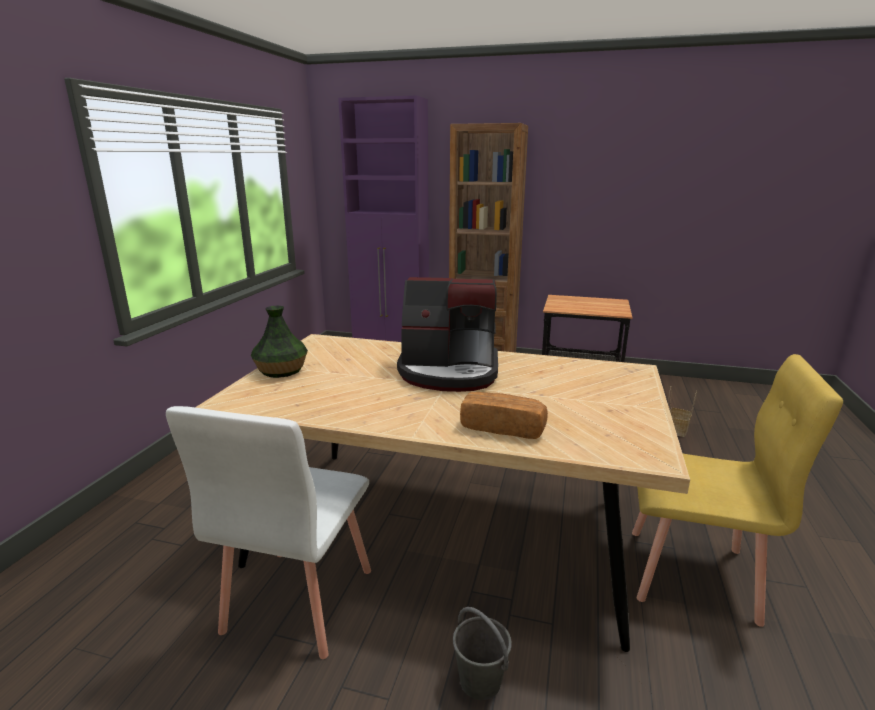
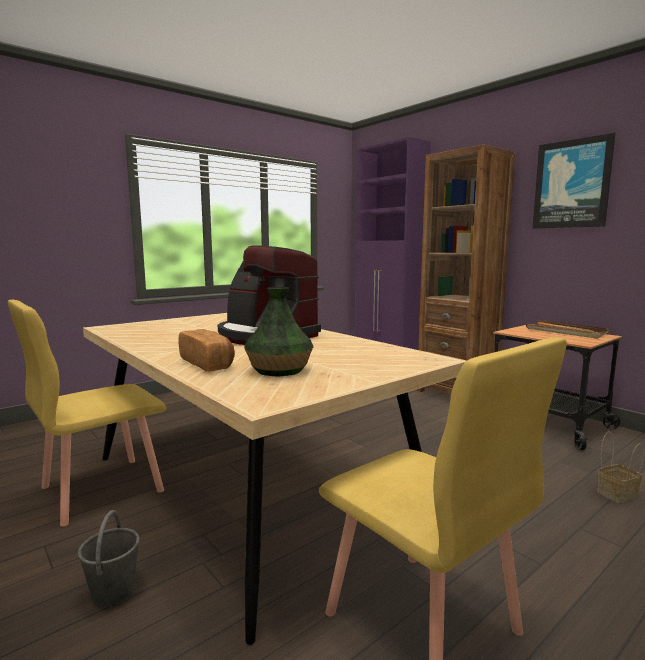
camera: 35 degrees right, 10 degrees down
white chair [166,406,371,659] -> yellow chair [8,300,167,527]
vase [251,306,308,378] -> vase moved to [244,287,314,377]
none -> brown tray [526,320,609,339]
none -> picture [532,133,615,229]

